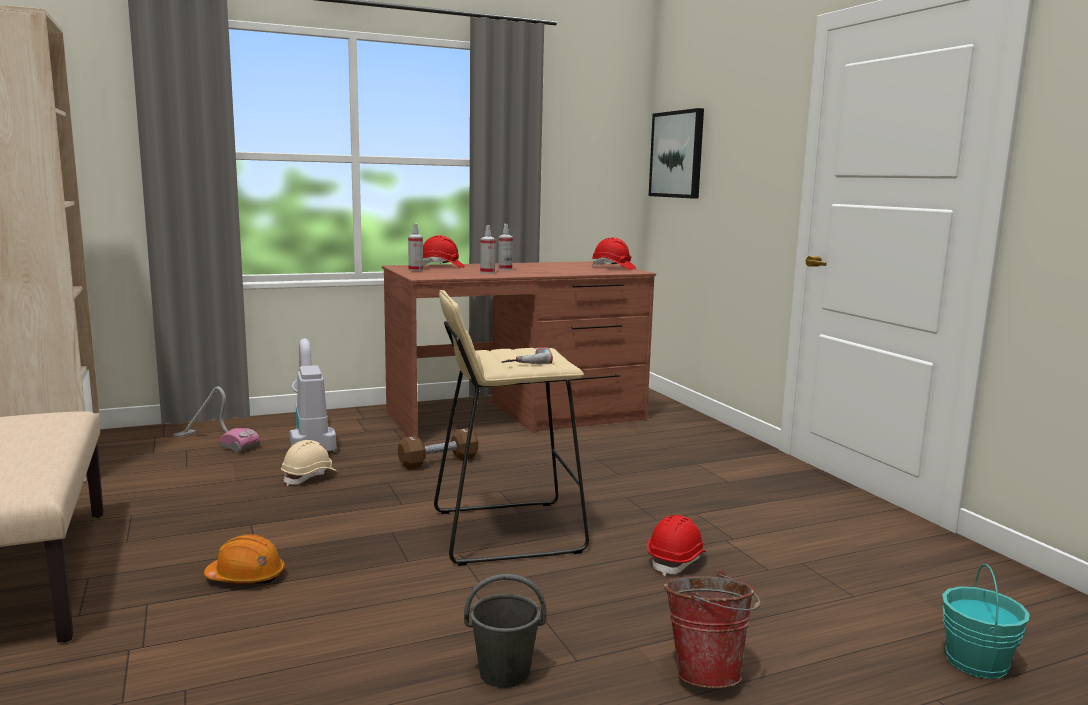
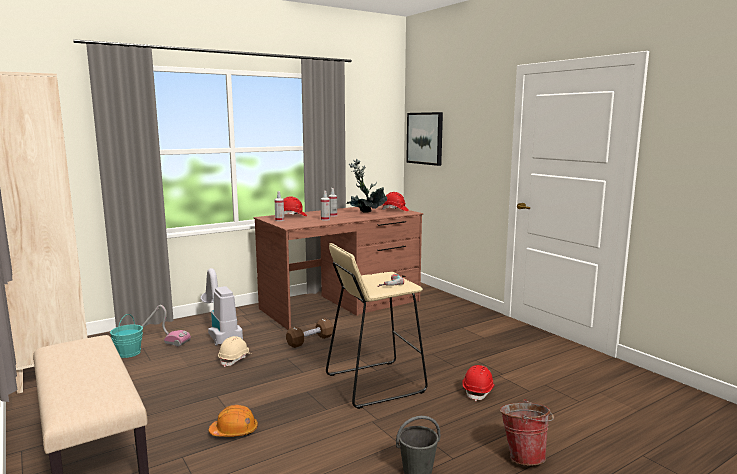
camera: 10 degrees left, 0 degrees up
turquoise bucket [942,564,1030,679] -> turquoise bucket moved to [110,314,143,358]
none -> potted plant [347,159,387,213]

